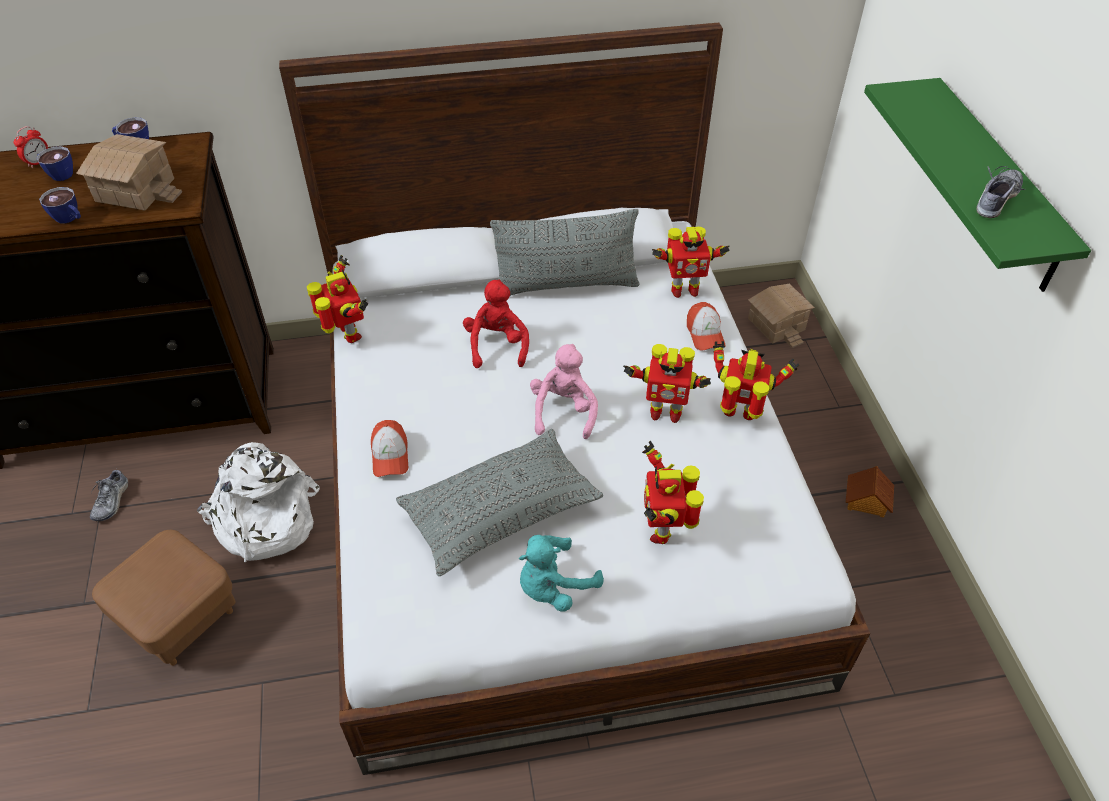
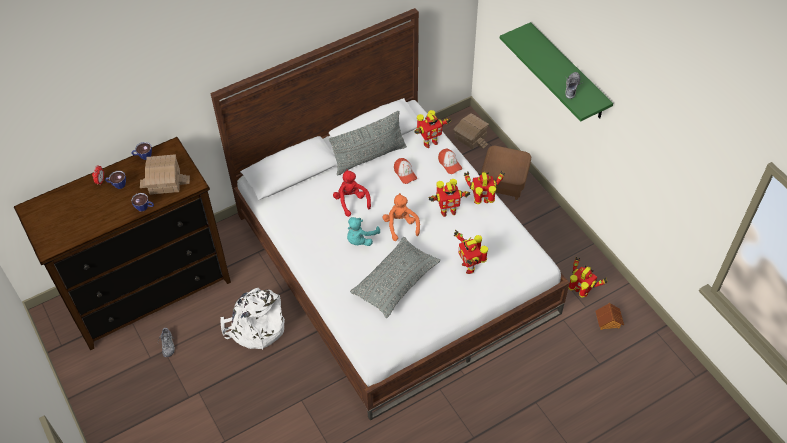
camera: 20 degrees left, 5 degrees up
brown ottoman [92,530,236,666] -> brown ottoman moved to [481,146,531,200]
toy robot [307,255,368,343] -> toy robot moved to [569,257,608,298]
cap [371,420,408,477] -> cap moved to [394,158,417,184]
turquoise plush toy [519,535,604,612] -> turquoise plush toy moved to [347,217,380,246]
pink plush toy [530,344,598,439] -> orange plush toy [382,193,420,241]
toy house [846,466,894,518] -> toy house moved to [595,303,624,330]

